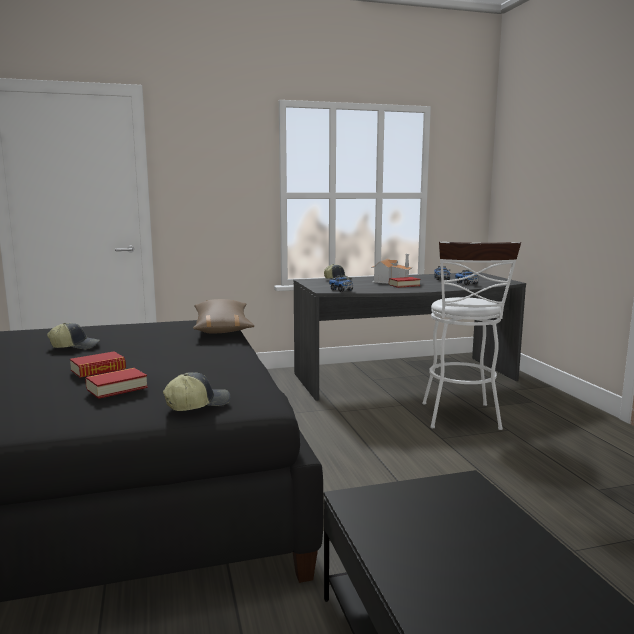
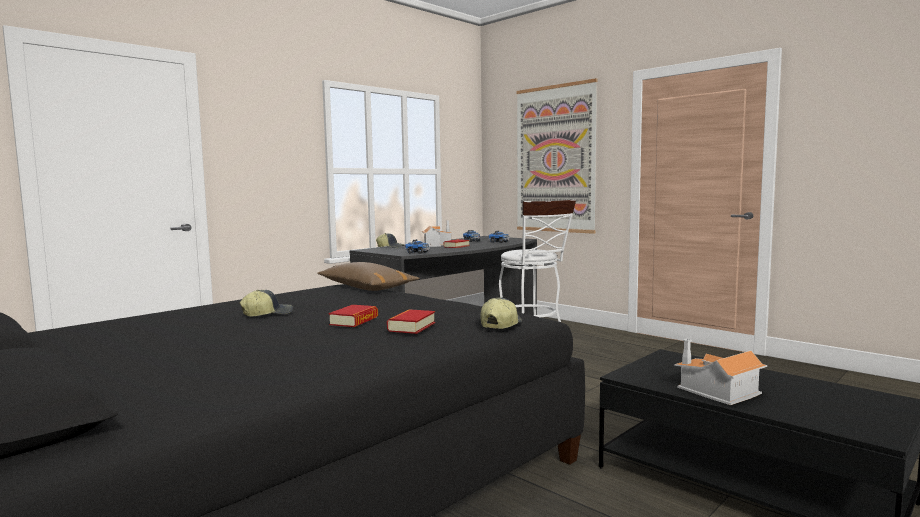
camera: 30 degrees left, 5 degrees down
none -> picture [517,78,597,234]
none -> toy house [674,339,767,405]

